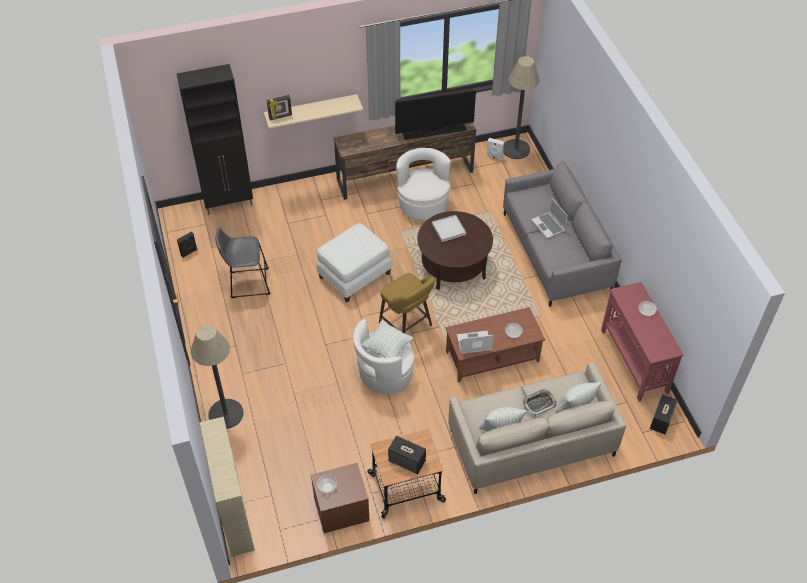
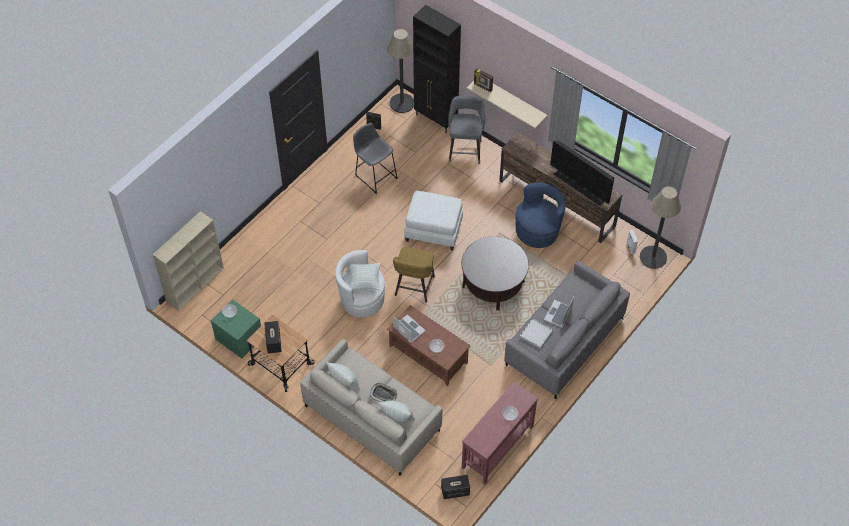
camera: 55 degrees right, 5 degrees up
floor lamp [191,324,243,429] -> floor lamp moved to [387,29,414,113]
brown nightstand [311,463,370,533] -> green nightstand [211,300,261,358]
white armchair [396,148,451,220] -> blue armchair [515,182,566,248]
white tray [432,215,466,242] -> white tray moved to [520,318,553,349]
none -> grey stool [448,95,485,164]

